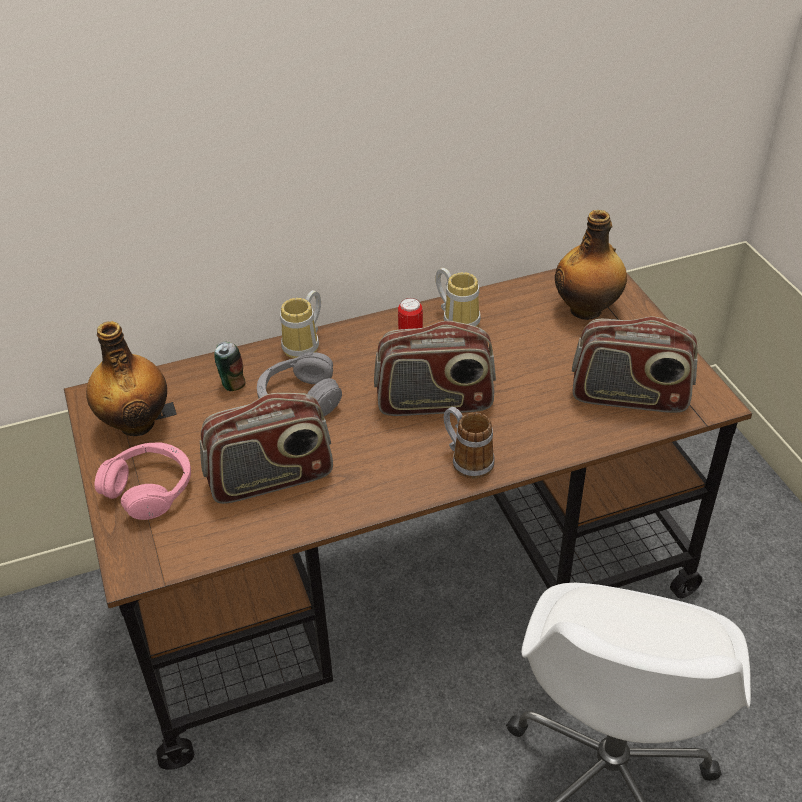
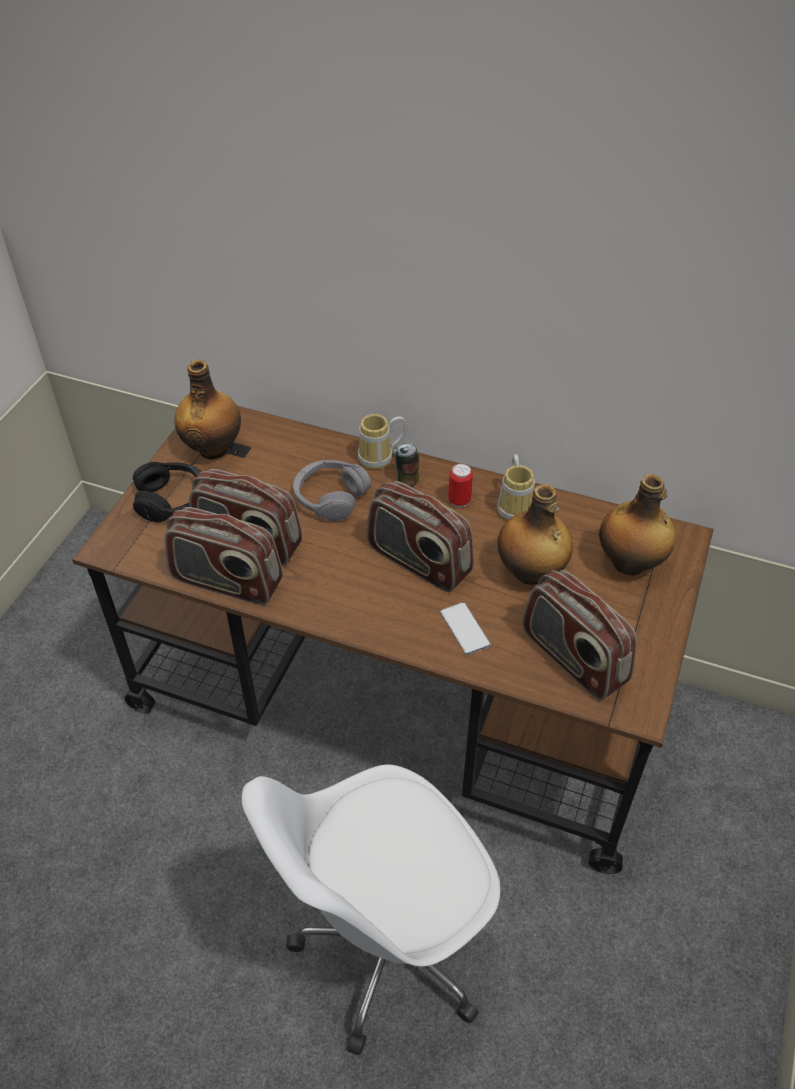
camera: 40 degrees right, 5 degrees up
pink headphones [95,442,191,520] -> black headphones [133,462,202,522]
can [215,341,246,391] -> can moved to [395,442,419,487]
mug [444,407,495,479] -> none
none -> radio [164,507,283,605]
none -> phone [440,602,491,655]
none -> bottle [498,484,573,585]

